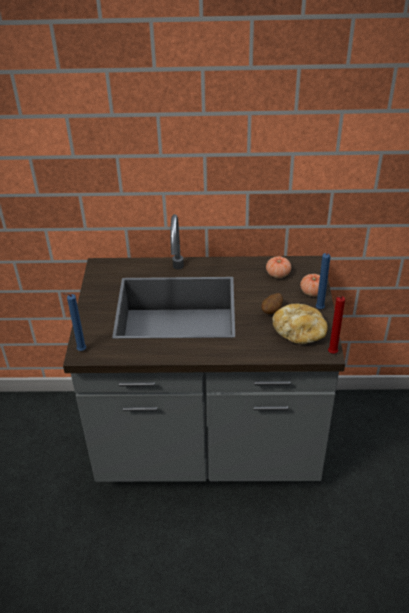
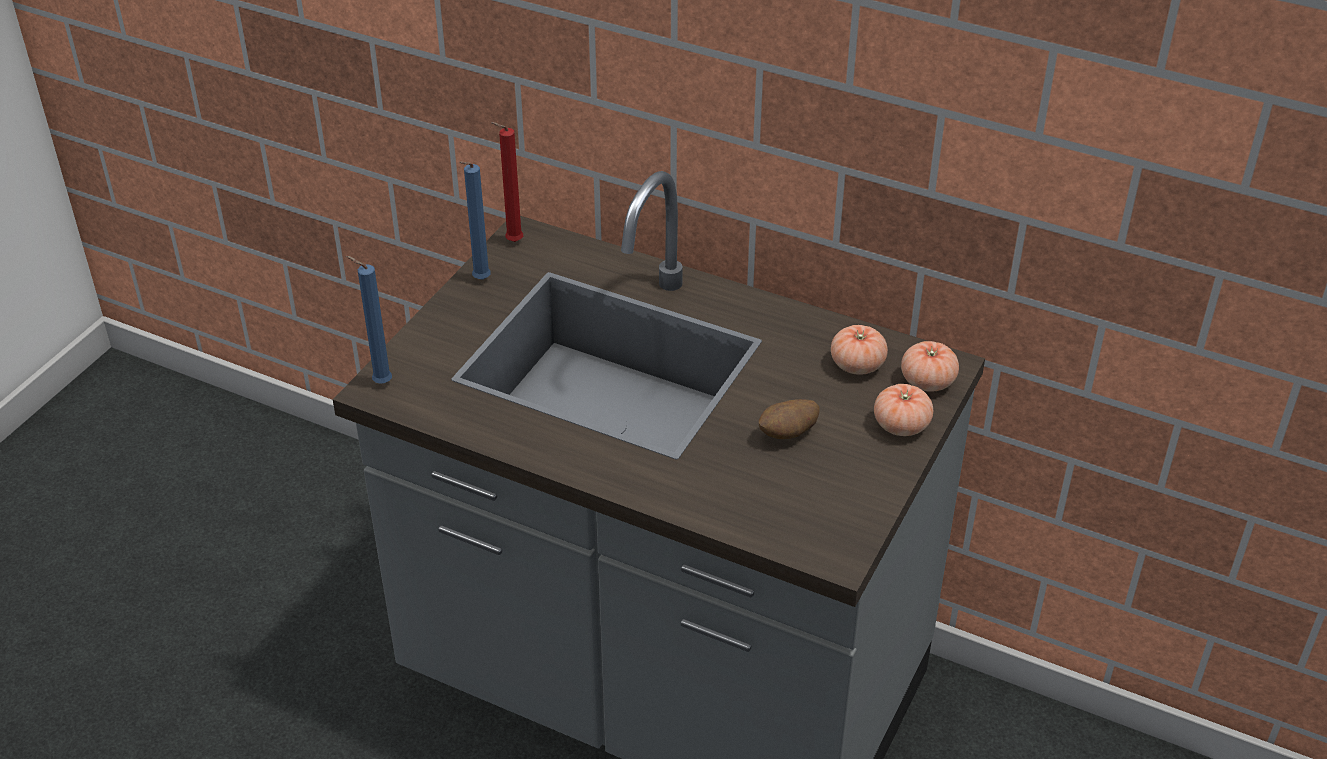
camera: 25 degrees right, 0 degrees up
bread [272,303,328,344] -> none
blue candle [316,253,331,309] -> blue candle moved to [459,161,491,280]
red candle [328,296,345,354] -> red candle moved to [491,122,523,242]
none -> tomato [901,341,959,392]

